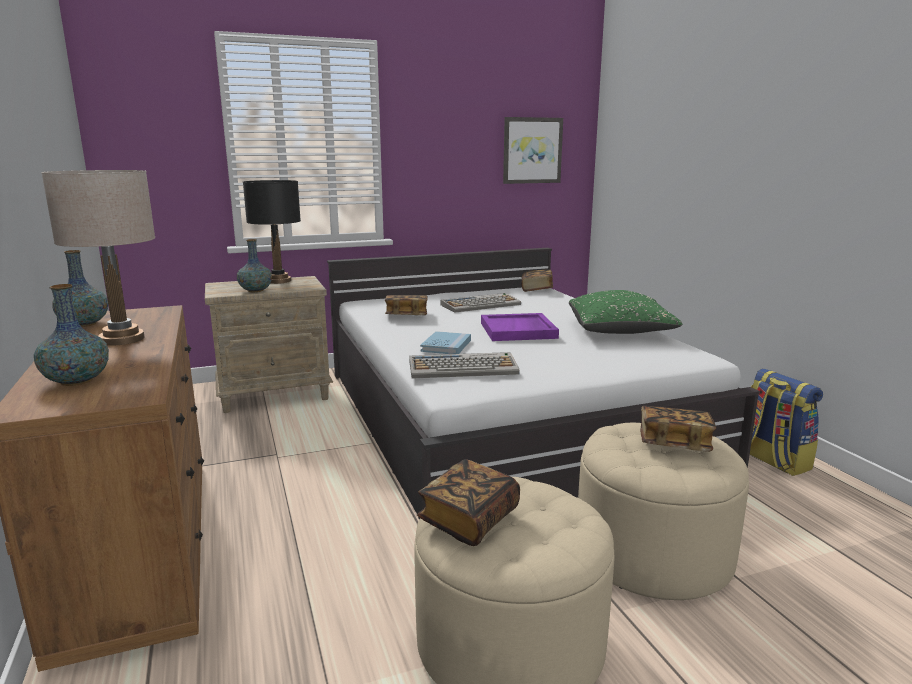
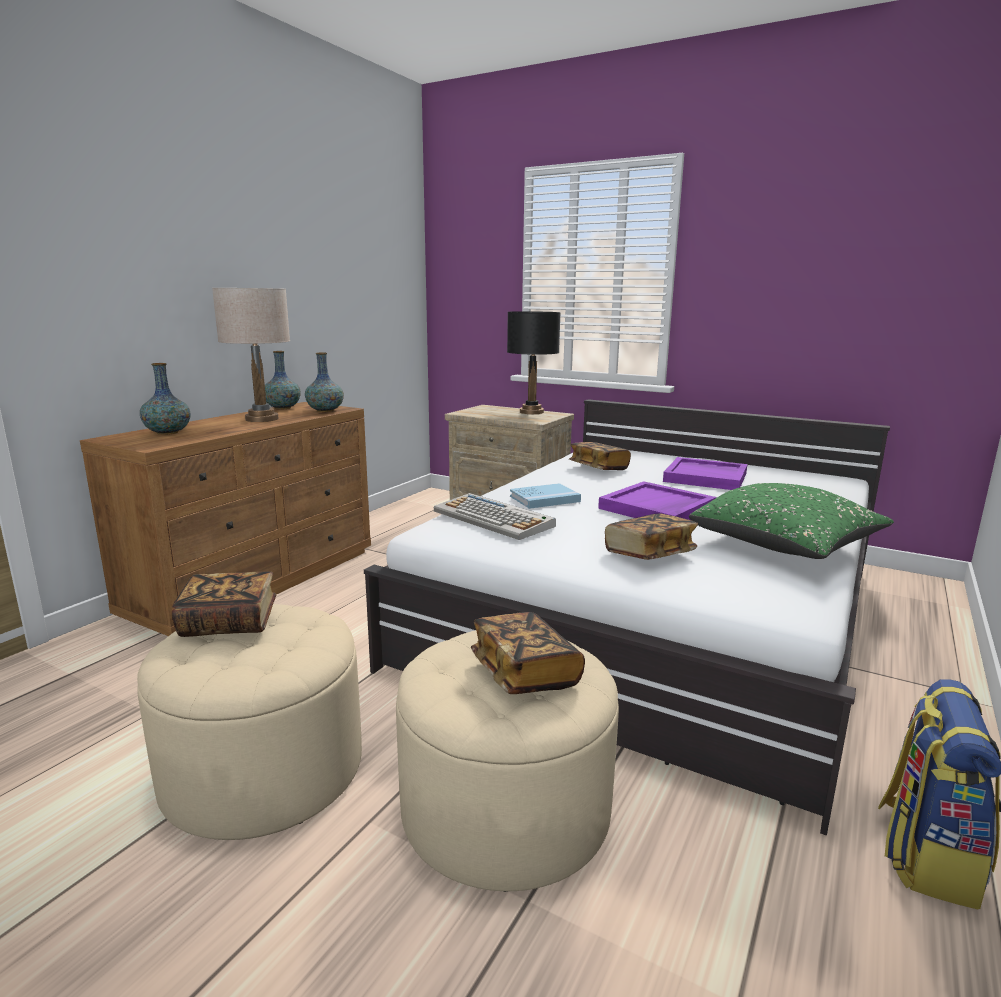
camera: 50 degrees right, 0 degrees up
vase [237,239,272,292] -> vase moved to [305,352,344,412]
keyboard [441,293,521,313] -> purple tray [663,457,747,490]
picture [503,117,563,184] -> none
book [521,270,553,292] -> book moved to [605,514,698,560]

